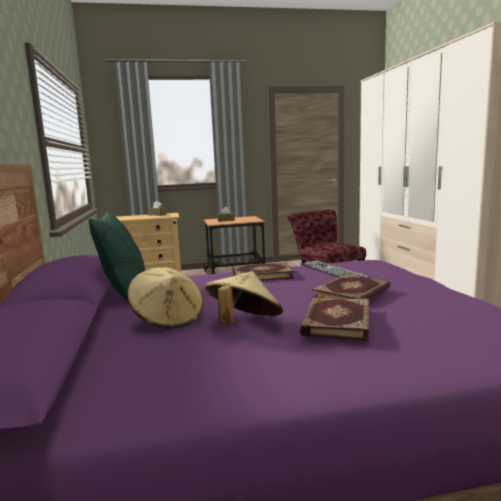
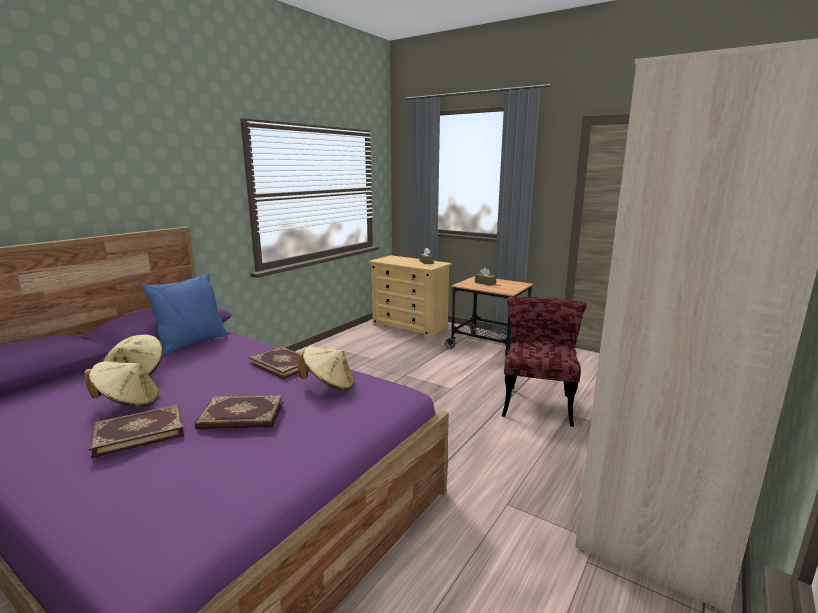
camera: 45 degrees right, 5 degrees up
green pillow [89,211,145,303] -> blue pillow [142,273,228,356]
keyboard [300,261,369,277] -> beige hat [298,346,354,390]

